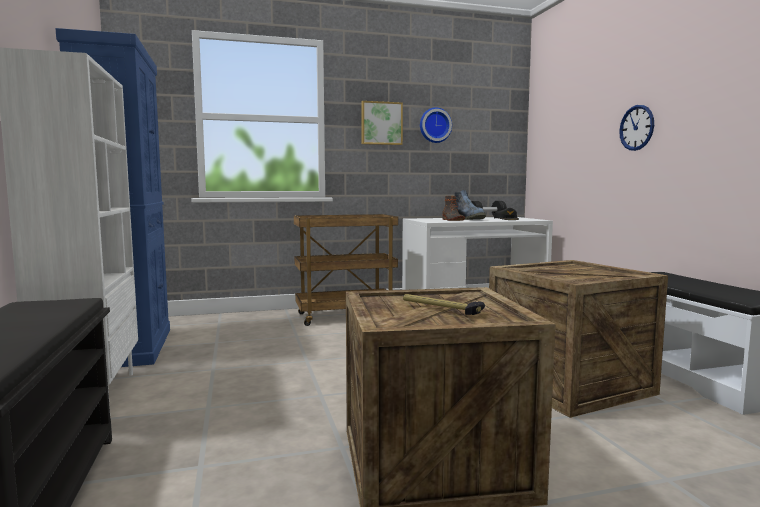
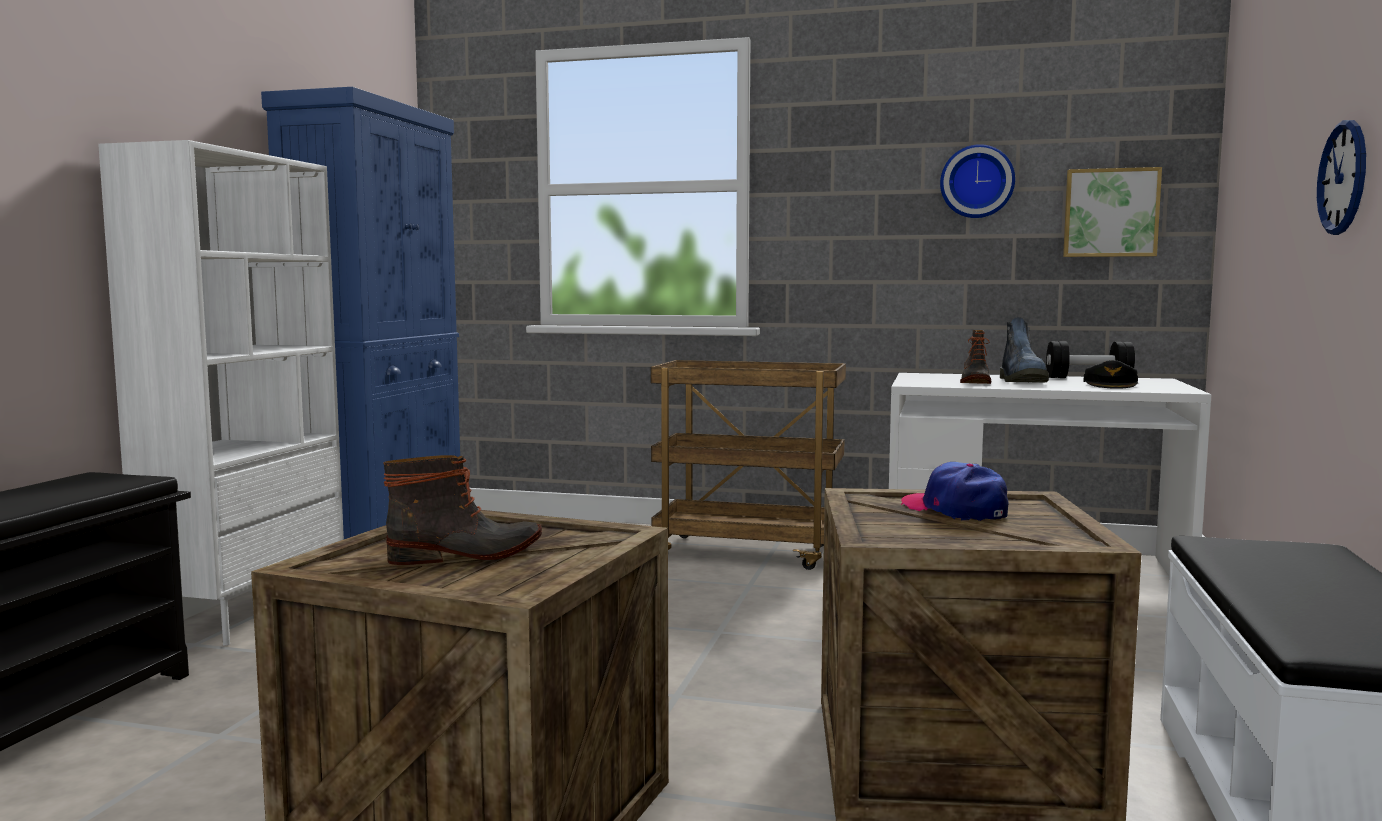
camera: 30 degrees right, 0 degrees up
picture [361,101,403,145] -> picture moved to [1063,167,1162,257]
hammer [403,294,485,315] -> boot [383,455,542,565]
none -> cap [901,462,1008,521]

